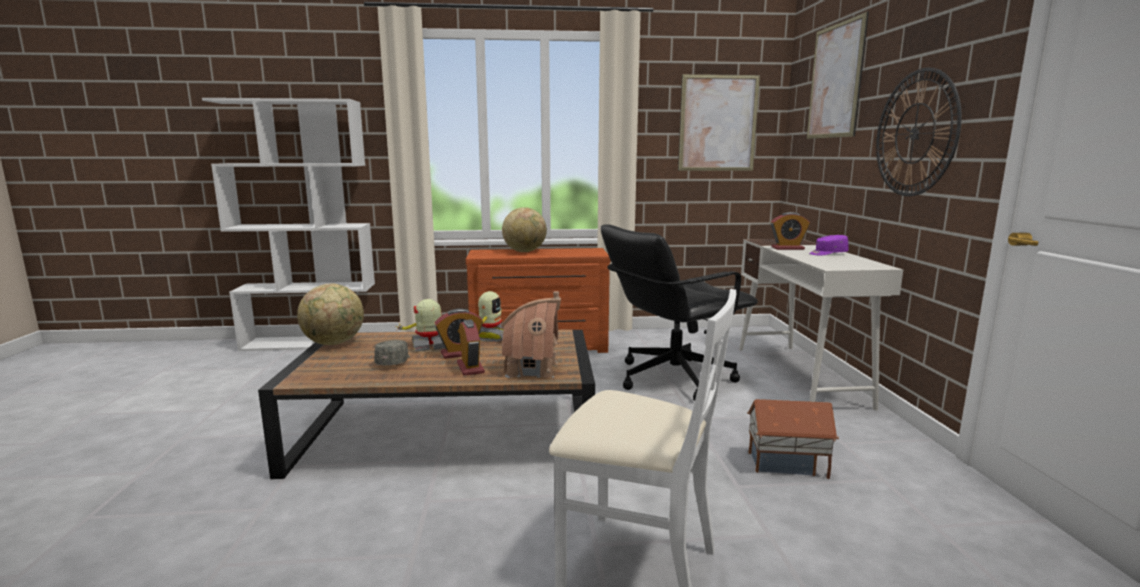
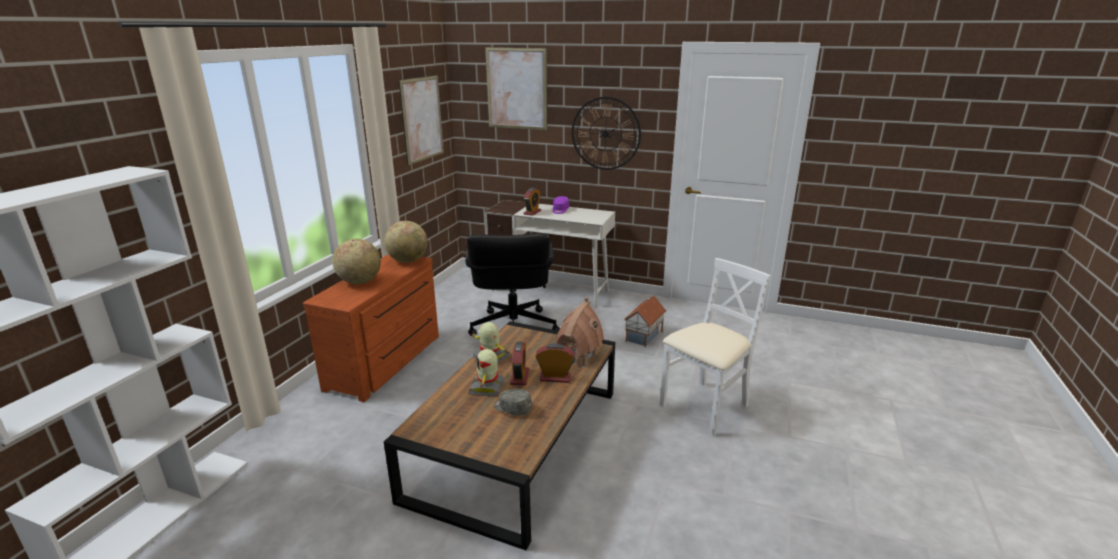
camera: 65 degrees left, 10 degrees up
globe [297,283,364,345] -> globe moved to [384,221,428,263]

